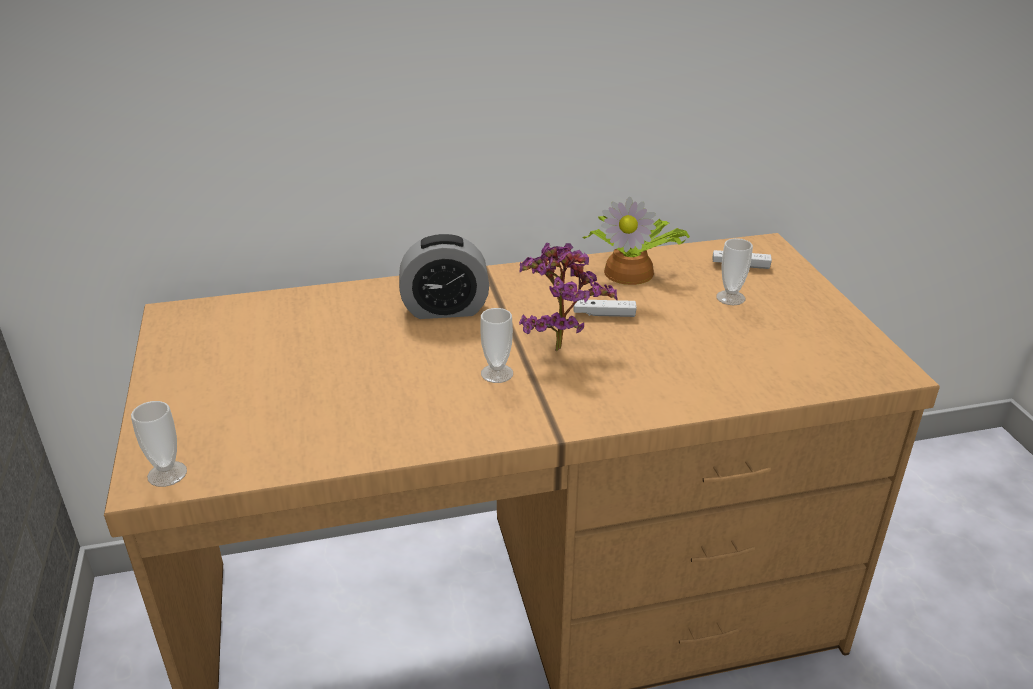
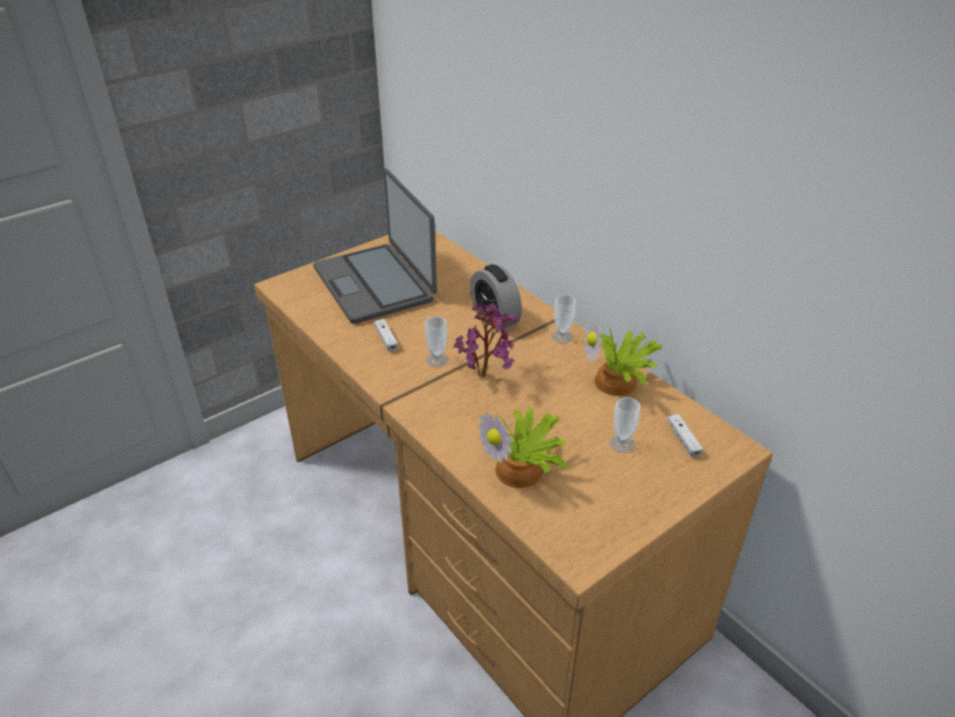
camera: 65 degrees right, 5 degrees up
cup [131,401,187,487] -> cup moved to [552,295,576,344]
white game controller [574,300,637,317] -> white game controller moved to [374,319,398,352]
none -> laptop [313,168,437,324]
none -> potted plant [478,407,567,488]

